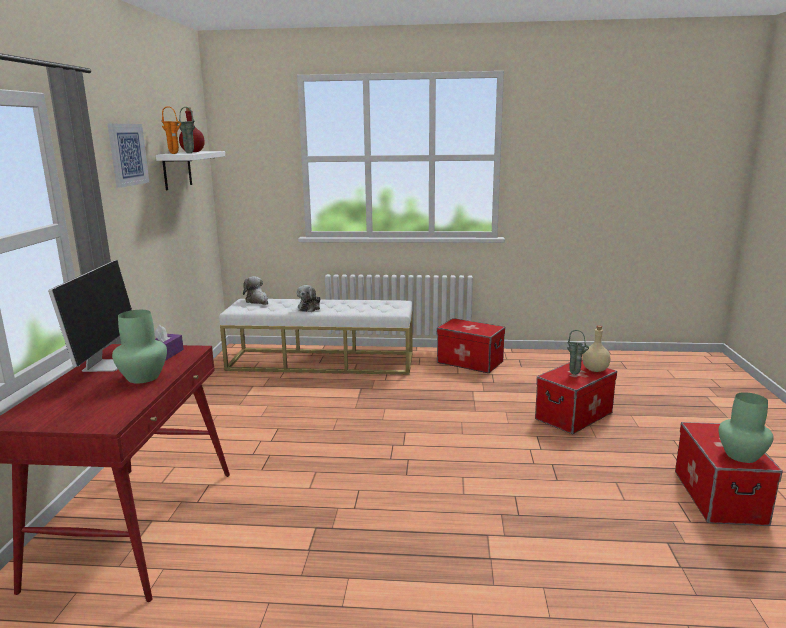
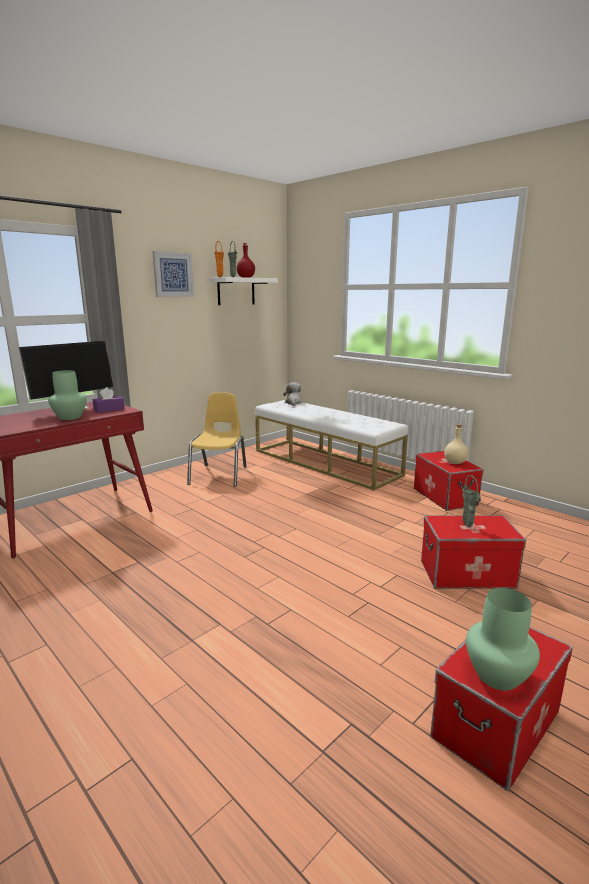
camera: 40 degrees right, 0 degrees up
plush toy [297,285,320,312] -> none
beige bottle [582,326,610,372] -> beige bottle moved to [444,424,468,464]
none -> yellow chair [187,392,246,487]

